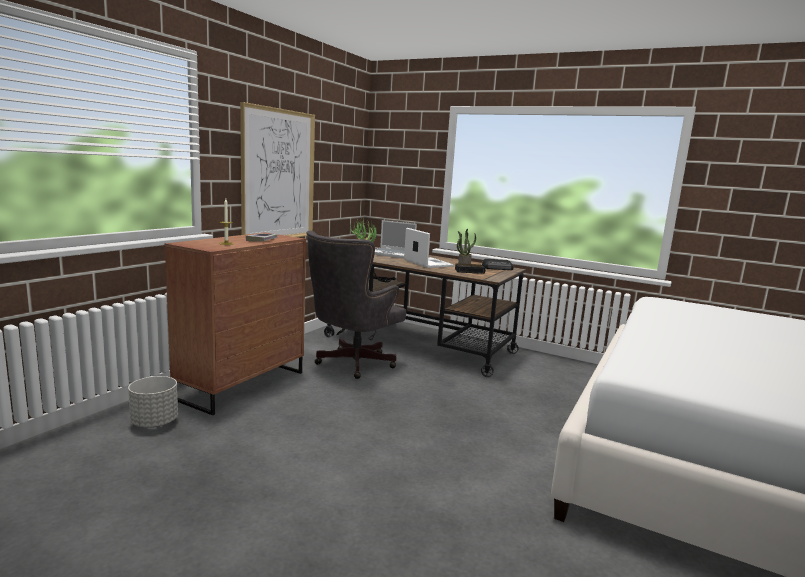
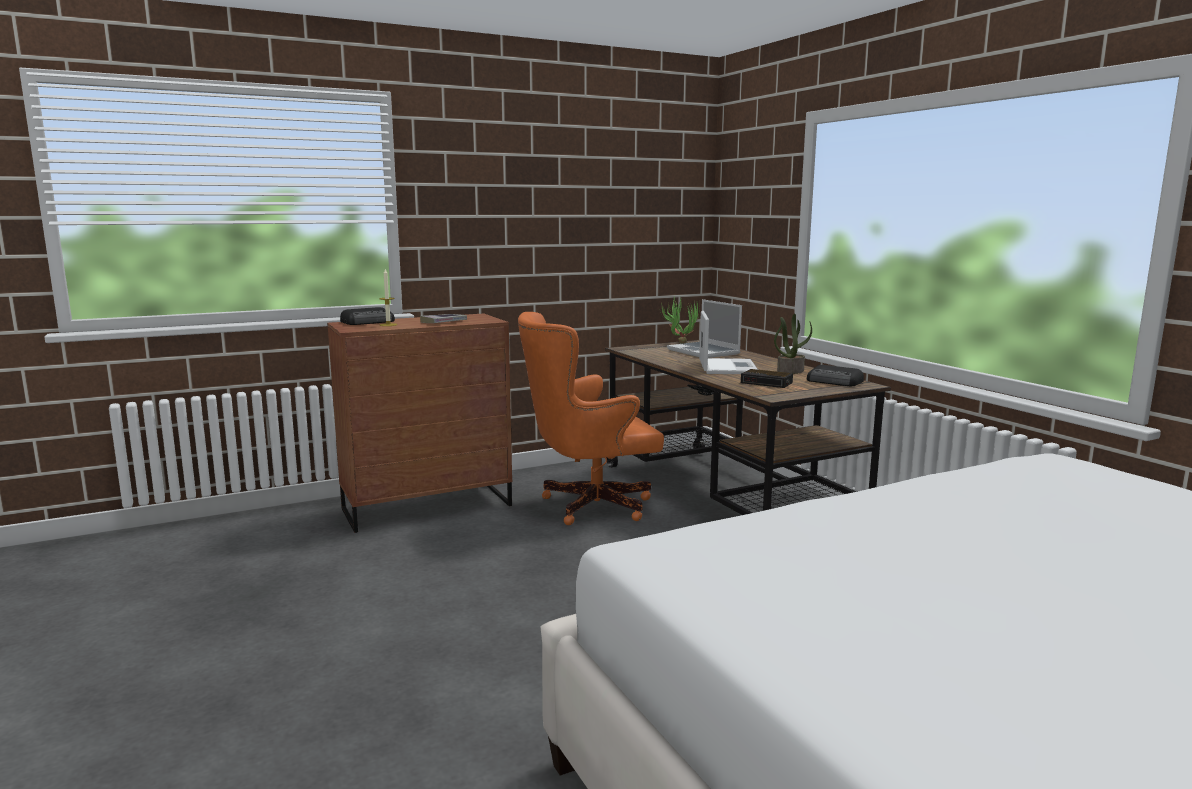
camera: 35 degrees right, 0 degrees up
grey planter [128,376,178,428] -> none
picture [240,102,315,237] -> none
grey office chair [307,231,406,379] -> orange office chair [518,312,664,525]
none -> radio [340,307,395,325]

